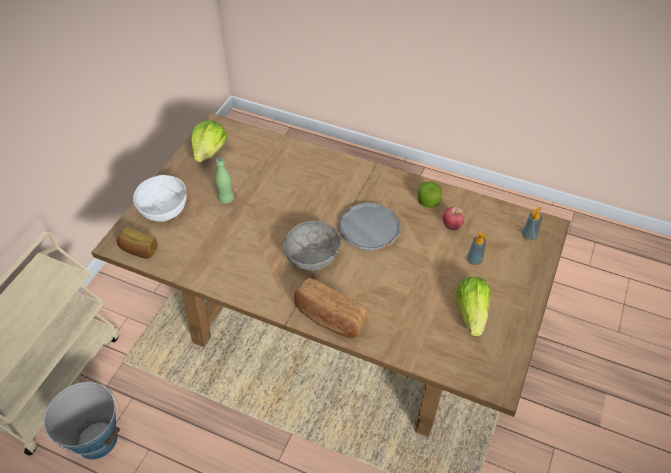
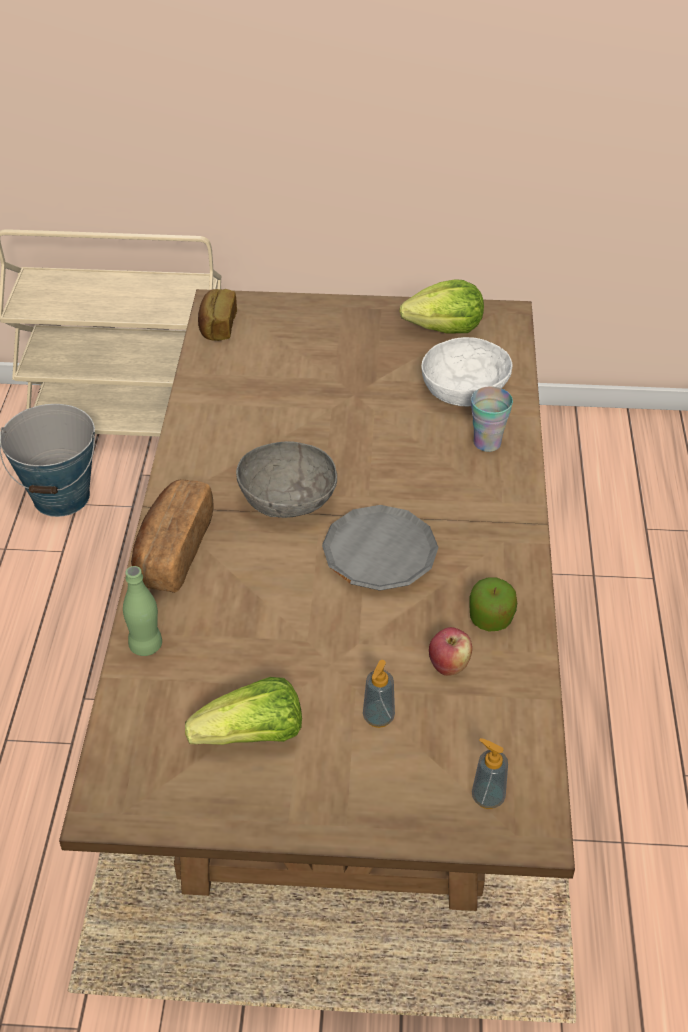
camera: 70 degrees right, 5 degrees down
white bowl [133,175,187,222] -> white bowl moved to [421,337,512,407]
green bottle [215,157,234,204] -> green bottle moved to [123,566,162,656]
none -> cup [471,386,513,452]

